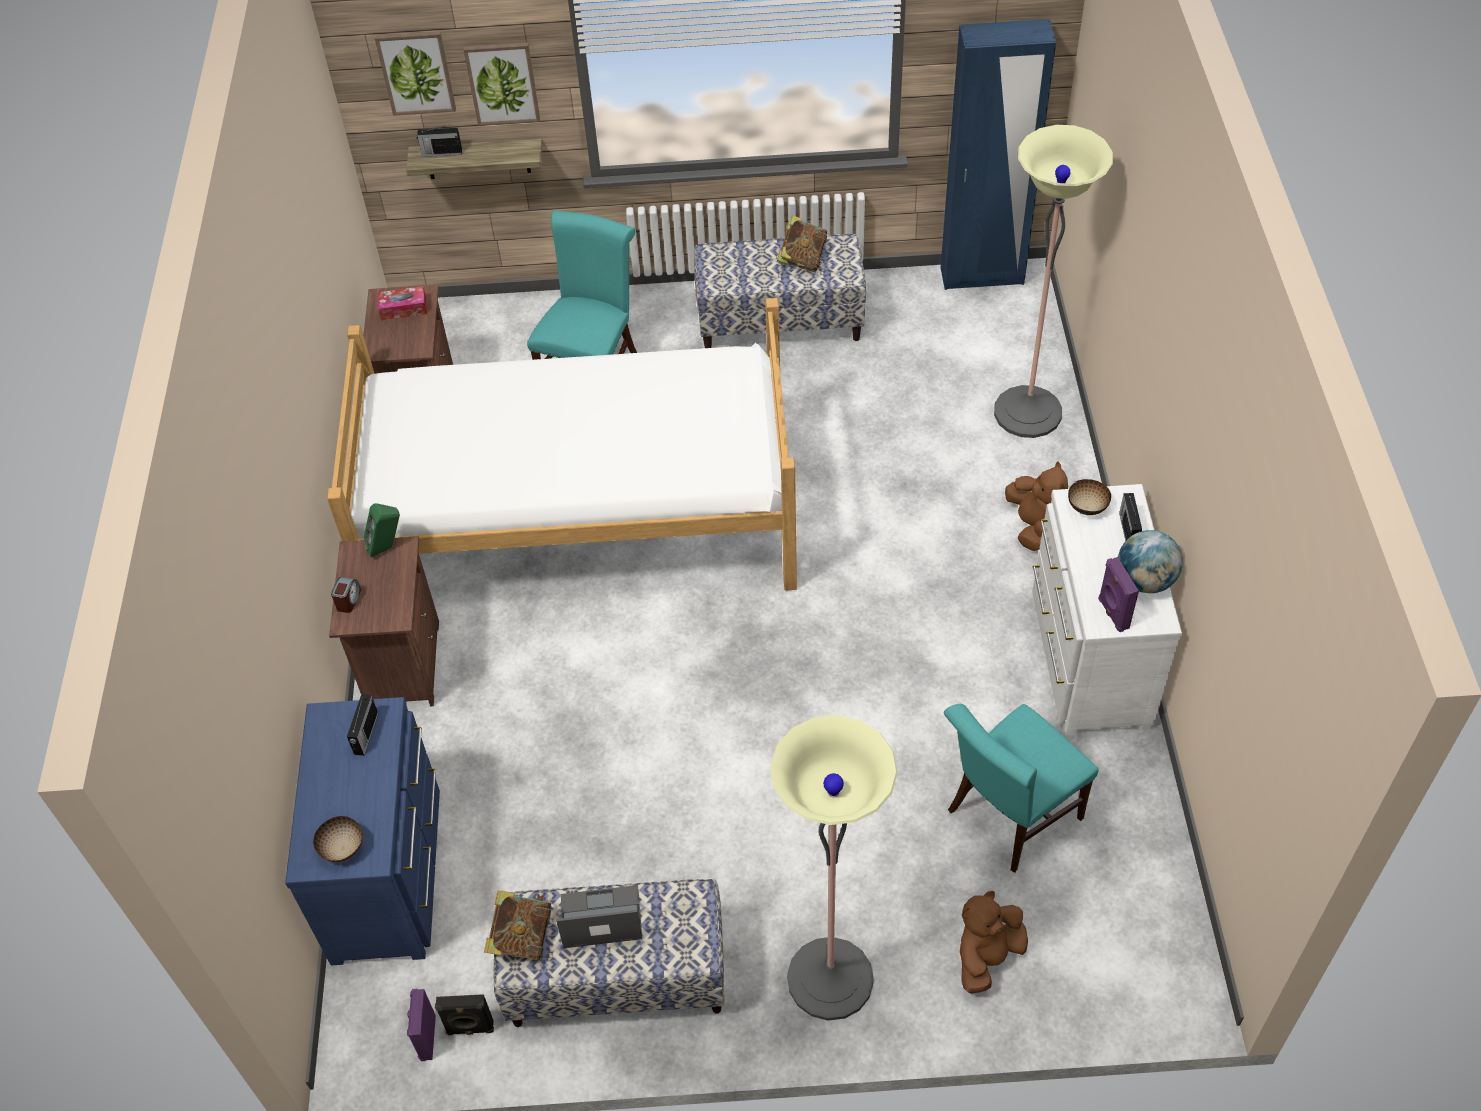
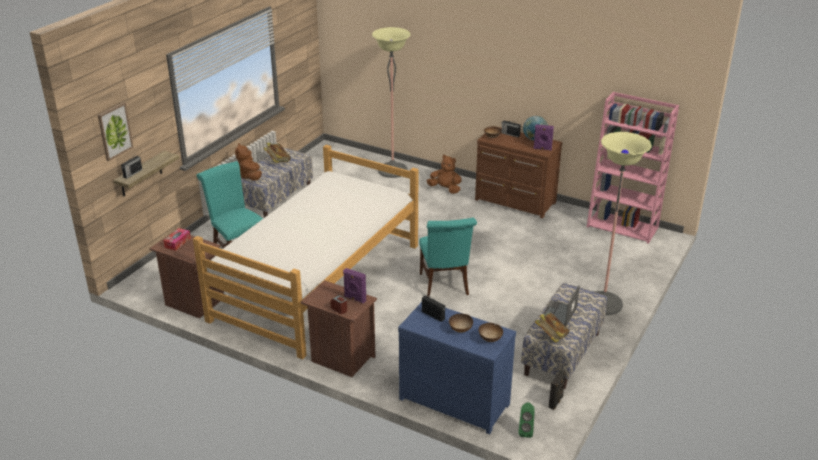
camera: 60 degrees left, 20 degrees down
green speaker [364,503,400,557] -> green speaker moved to [518,402,535,438]
purple speaker [407,989,436,1061] -> purple speaker moved to [343,268,366,304]
picture [464,43,540,126] -> none
blue wardrobe [941,19,1056,290] -> none
turquoise chair [944,704,1098,873] -> turquoise chair moved to [419,218,477,297]
brown plush toy [960,891,1028,994] -> brown plush toy moved to [235,143,262,180]
white dresser [1032,484,1182,735] -> brown dresser [475,126,562,218]
none -> bowl [449,314,473,333]
none -> pink bookcase [587,92,679,244]

